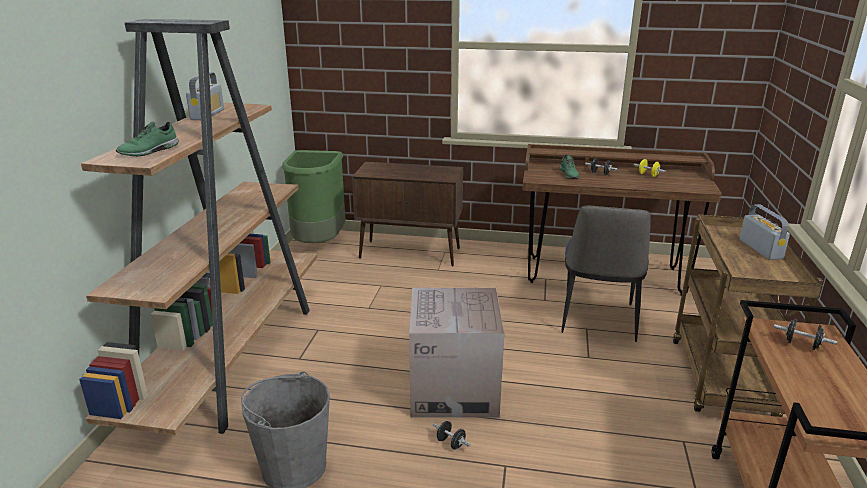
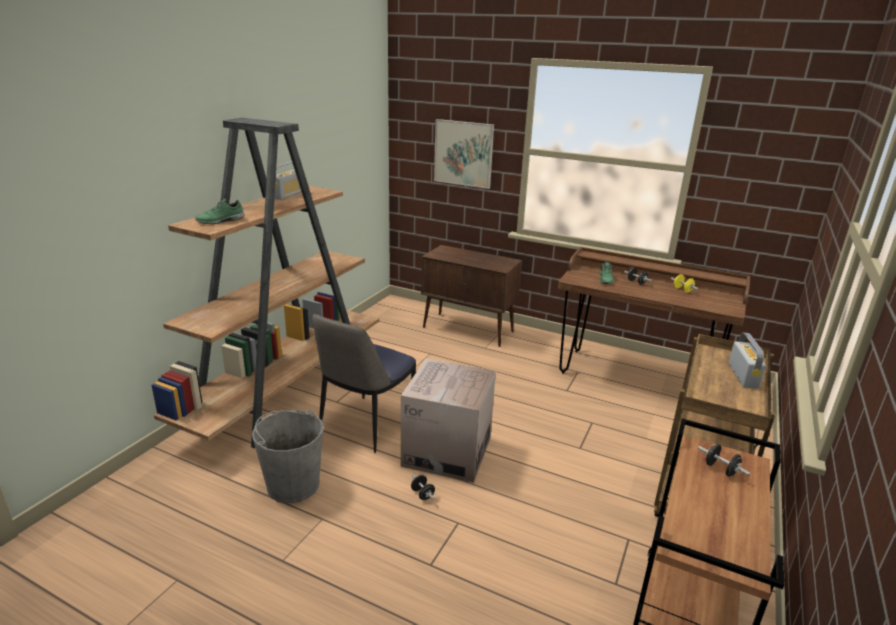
camera: 15 degrees right, 0 degrees up
green trash can [282,150,346,243] -> none
chair [561,206,651,342] -> chair moved to [312,314,416,453]
none -> picture [434,119,494,189]

